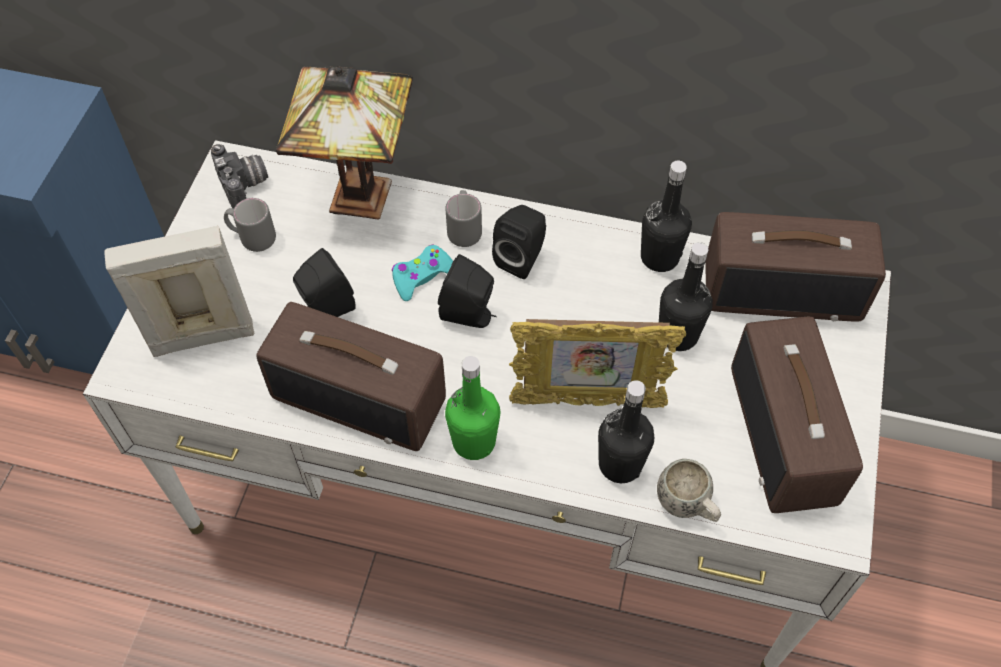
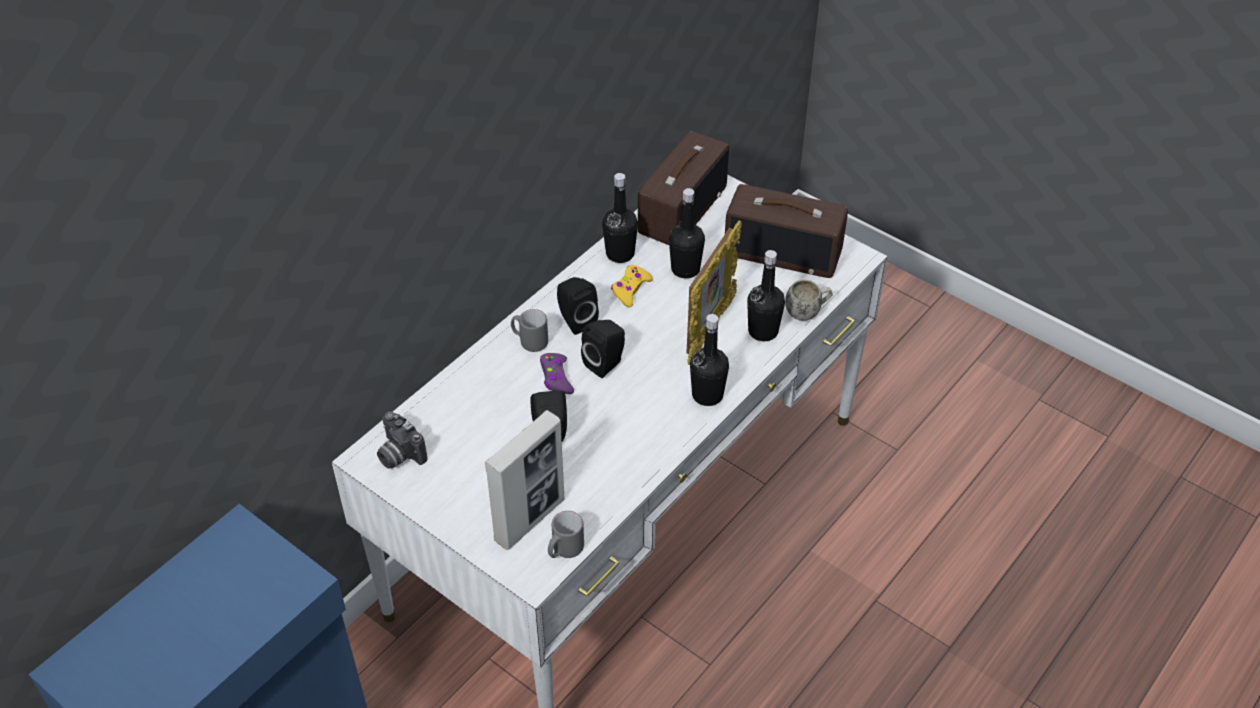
camera: 65 degrees left, 10 degrees down
picture frame [104,226,254,357] -> picture frame turned 150 degrees counterclockwise [485,410,564,550]
camera [211,144,268,208] -> camera turned 135 degrees counterclockwise [377,411,428,469]
grey mug [224,198,276,252] -> grey mug moved to [548,511,584,558]
radio [256,302,446,451] -> none
table lamp [276,66,413,220] -> none
turquoise game controller [391,245,453,301] -> purple game controller [540,353,574,394]
green bottle [445,356,500,460] -> black bottle [690,314,729,406]
none -> yellow game controller [611,265,653,307]

